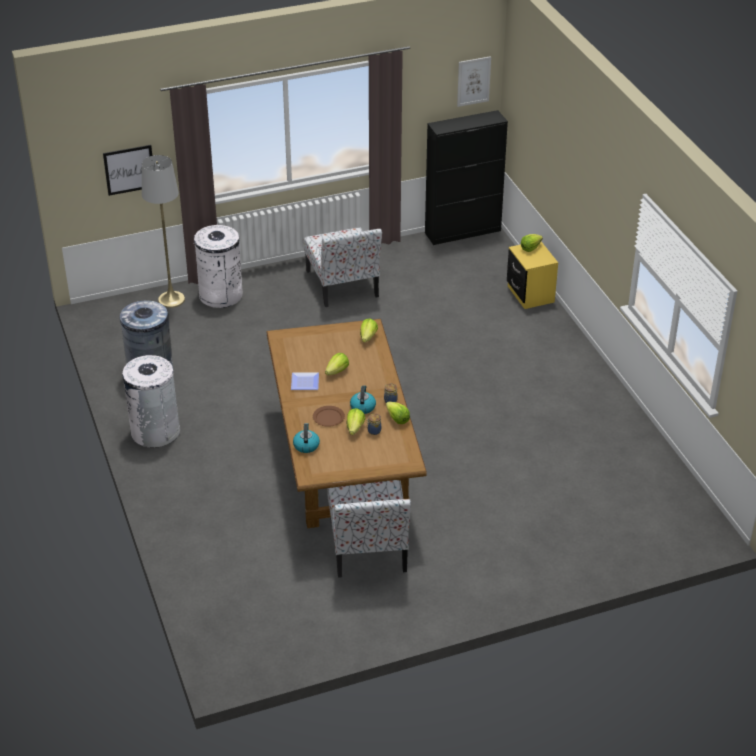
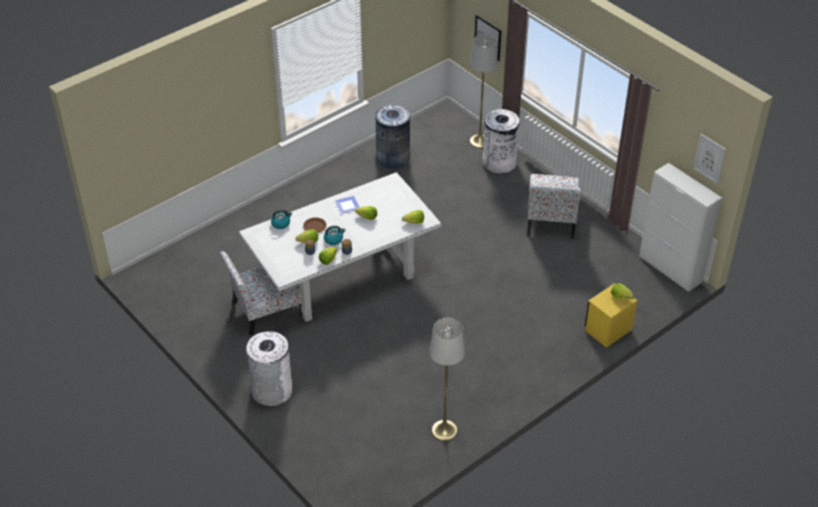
camera: 70 degrees right, 5 degrees up
white trash can [122,355,180,448] -> white trash can moved to [246,331,292,406]
brown dining table [267,319,427,528] -> white dining table [239,172,442,322]
chair [304,227,382,307] -> chair turned 45 degrees counterclockwise [527,174,581,239]
black cabinet [425,110,508,245] -> white cabinet [639,163,722,292]
none -> grey floor lamp [429,318,465,441]

